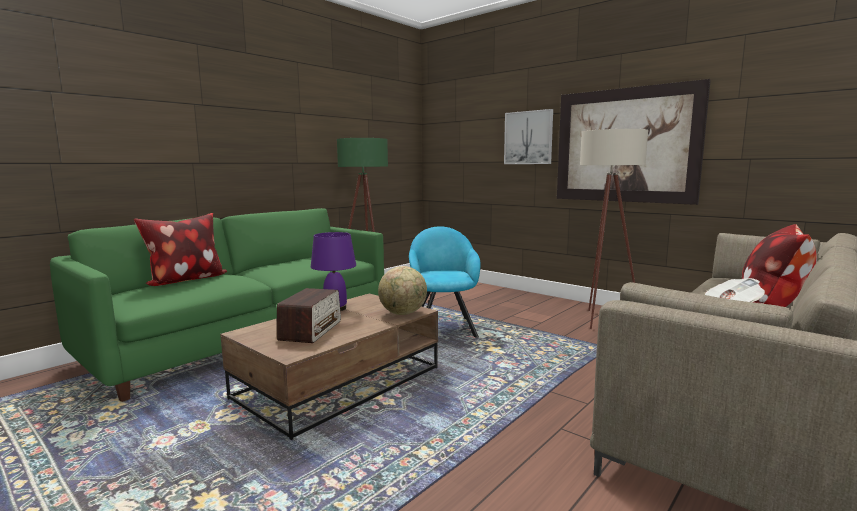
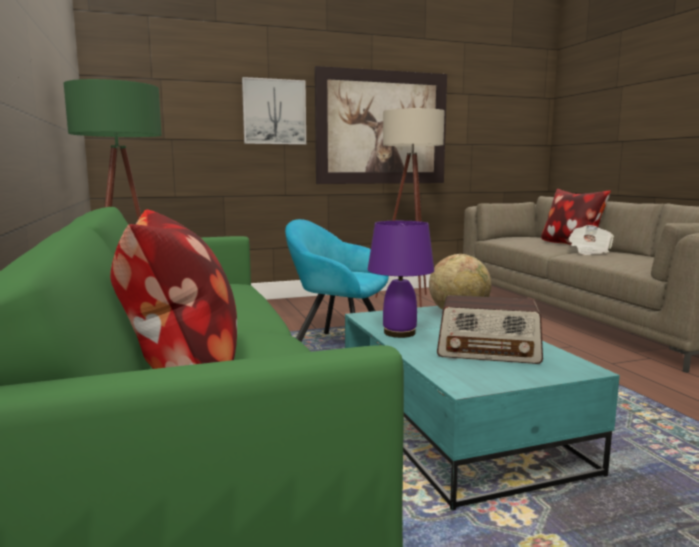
camera: 60 degrees left, 0 degrees up
brown coffee table [220,293,438,440] -> turquoise coffee table [345,306,620,510]
radio [277,288,341,343] -> radio turned 150 degrees clockwise [437,295,543,364]

